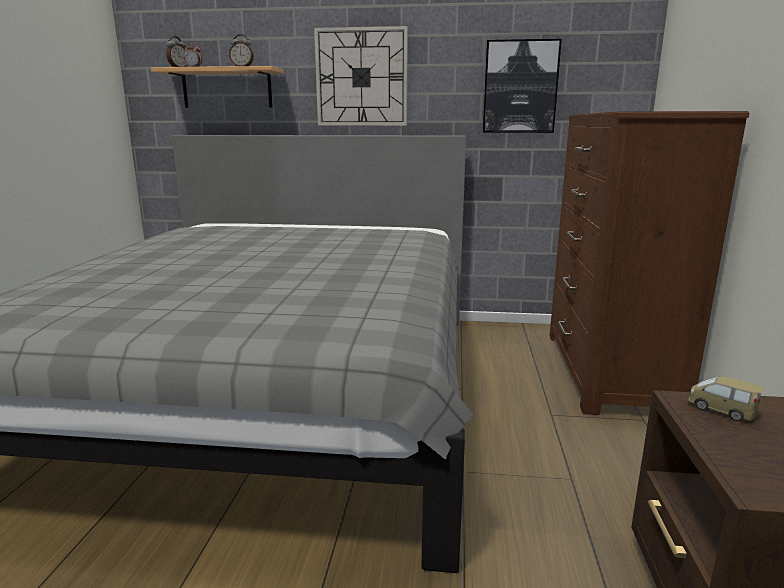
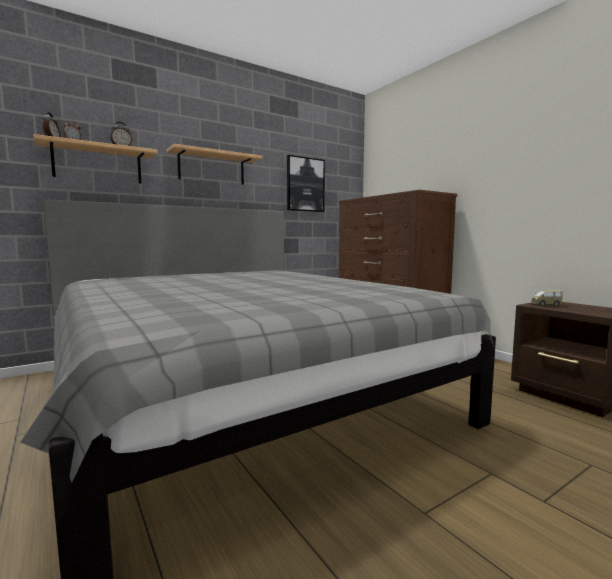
camera: 40 degrees left, 10 degrees down
wall clock [314,26,408,126] -> shelf [167,144,263,185]

